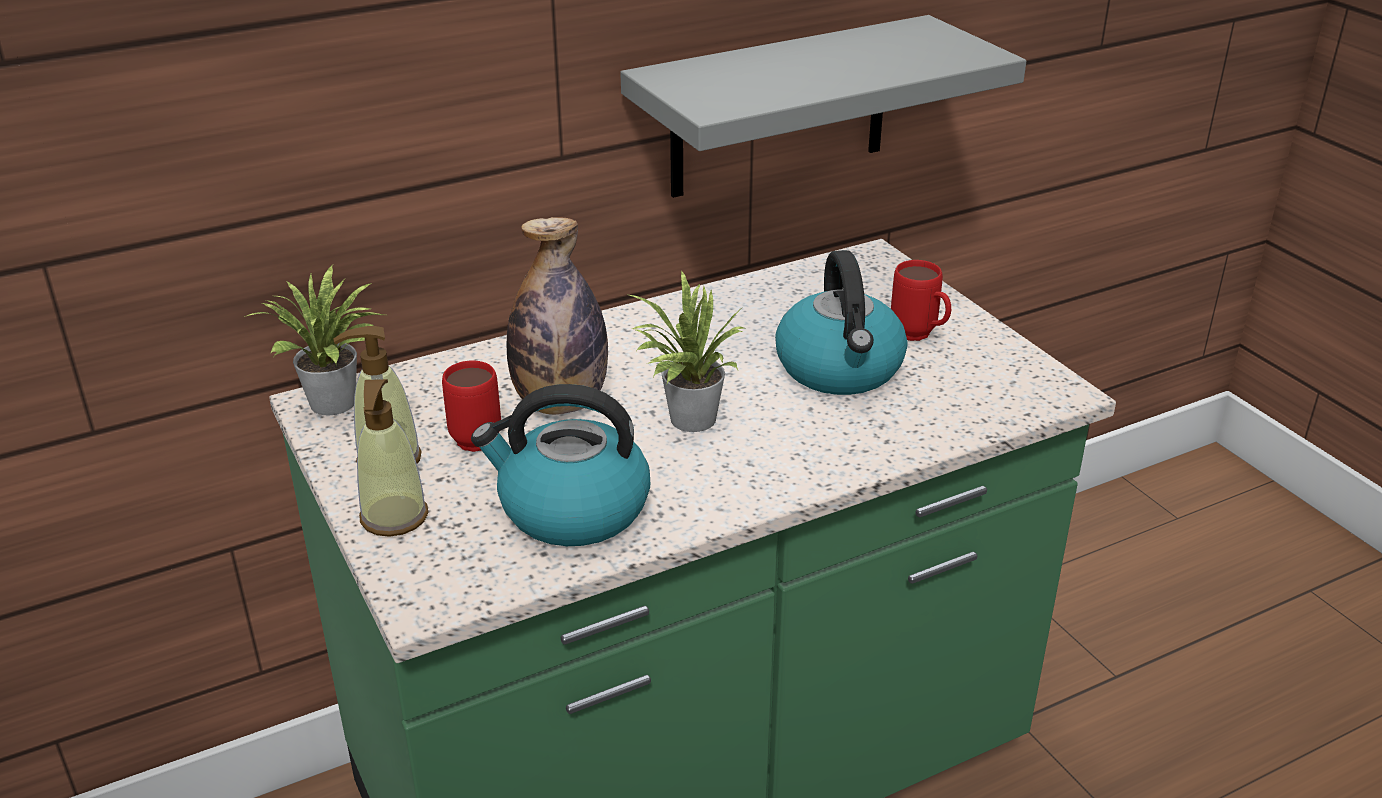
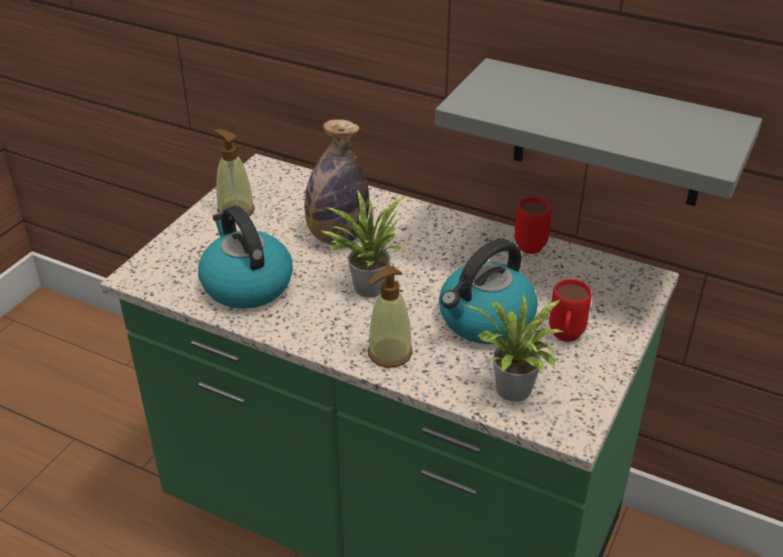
camera: 55 degrees right, 5 degrees up
potted plant [244,266,384,415] -> potted plant moved to [464,293,564,402]
soap dispenser [357,379,428,537] -> soap dispenser moved to [368,266,413,368]
red mug [442,361,501,452] -> red mug moved to [515,197,552,254]

